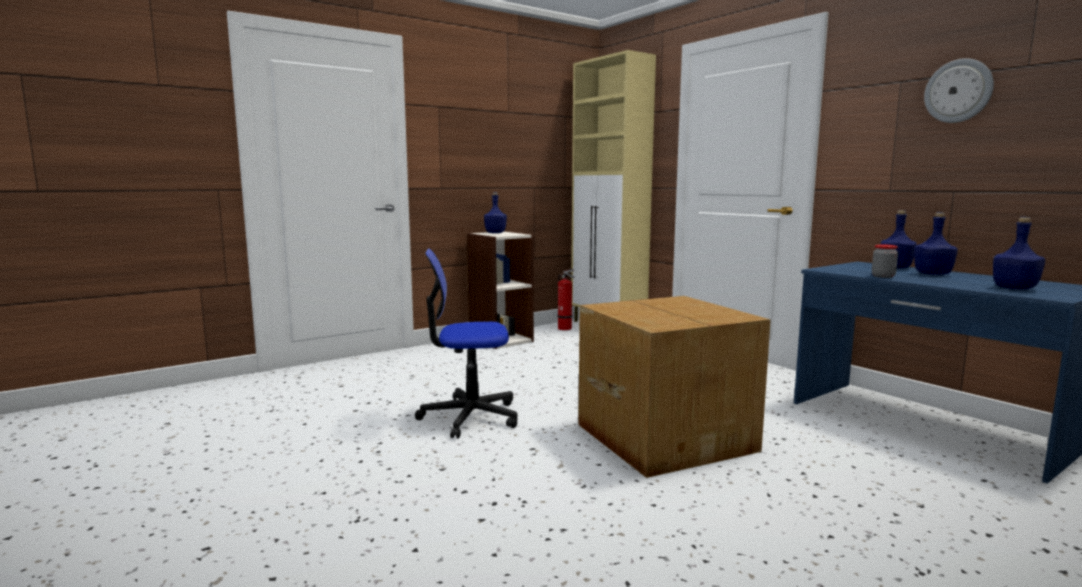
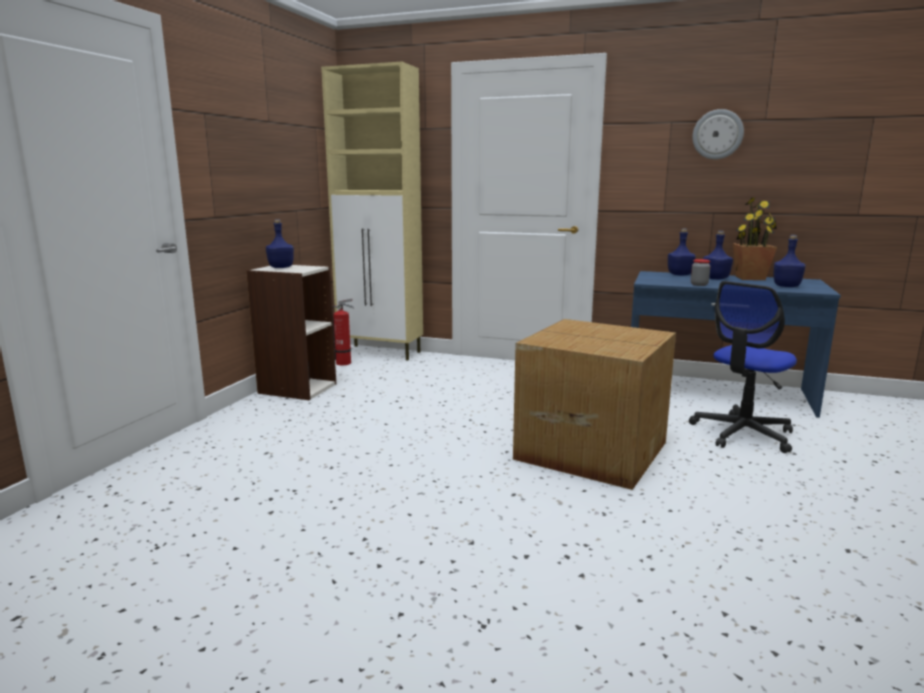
camera: 35 degrees left, 5 degrees up
office chair [415,248,518,438] -> office chair moved to [689,281,797,453]
none -> potted plant [733,197,777,280]

